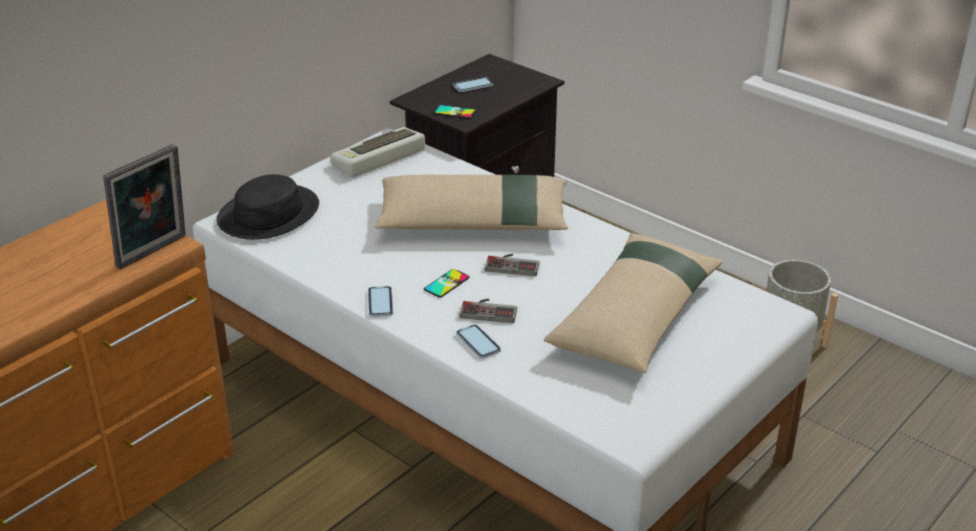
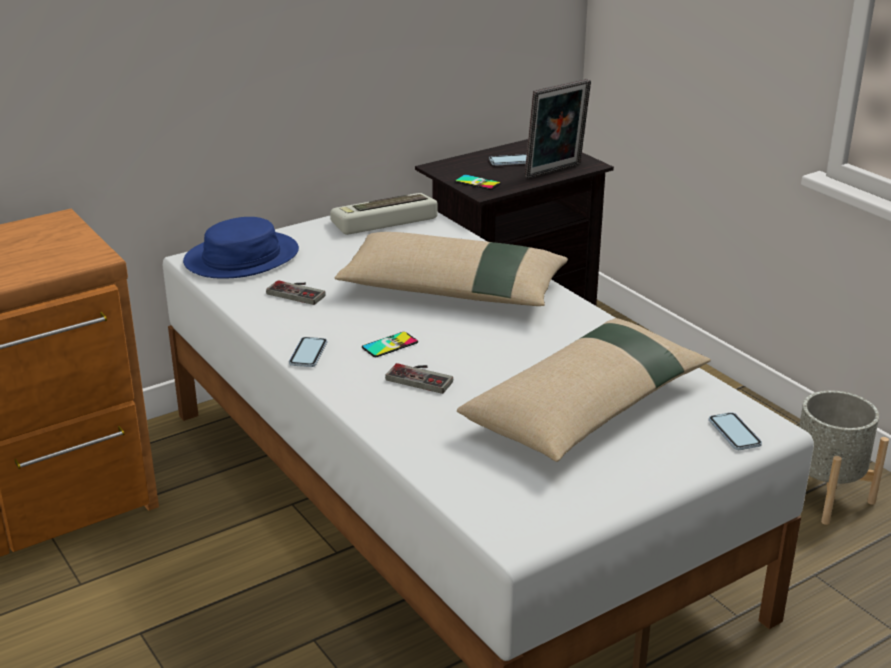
camera: 15 degrees right, 5 degrees down
picture frame [103,144,186,269] -> picture frame moved to [525,79,591,179]
black hat [216,174,319,240] -> blue hat [183,217,299,278]
phone [456,324,501,359] -> phone moved to [709,412,762,450]
game controller [485,254,540,276] -> game controller moved to [266,280,326,305]

